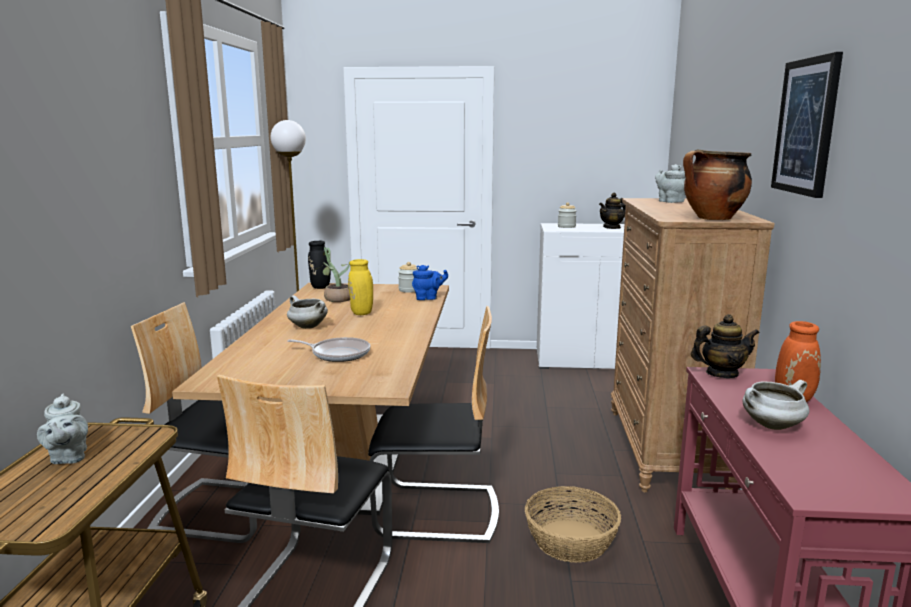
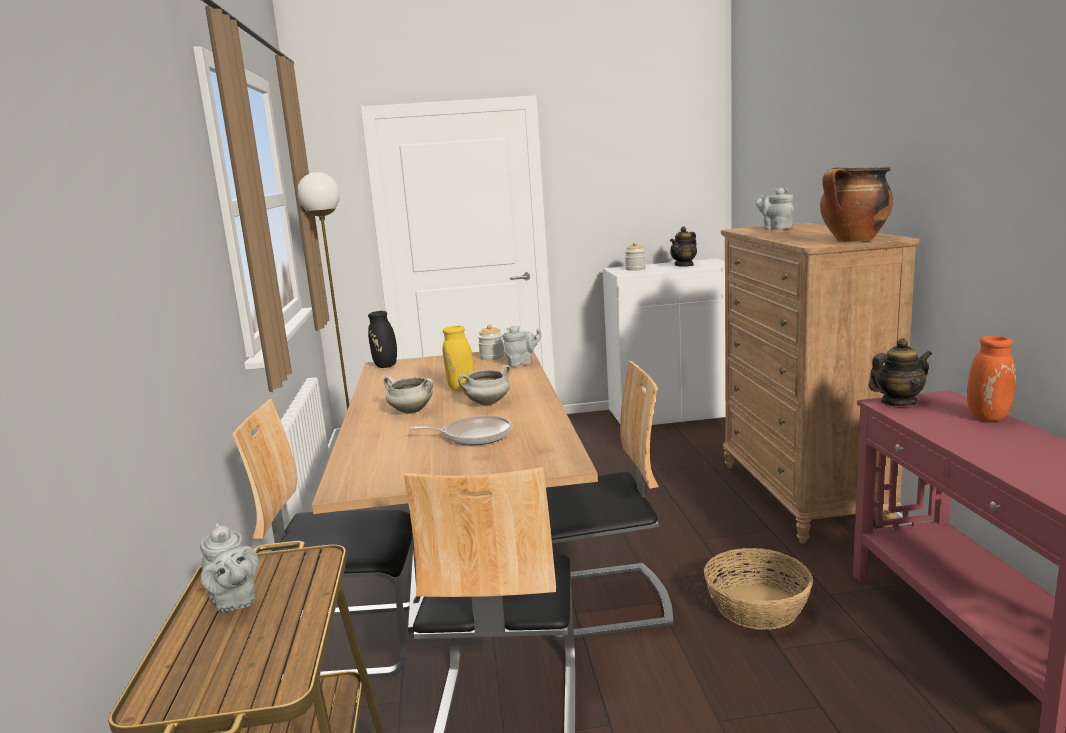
camera: 10 degrees left, 0 degrees up
potted plant [314,247,350,302] -> none
blue teapot [412,265,448,300] -> grey teapot [502,326,542,367]
white cooking pot [742,380,809,430] -> white cooking pot moved to [458,365,511,406]
picture [771,52,843,198] -> none

